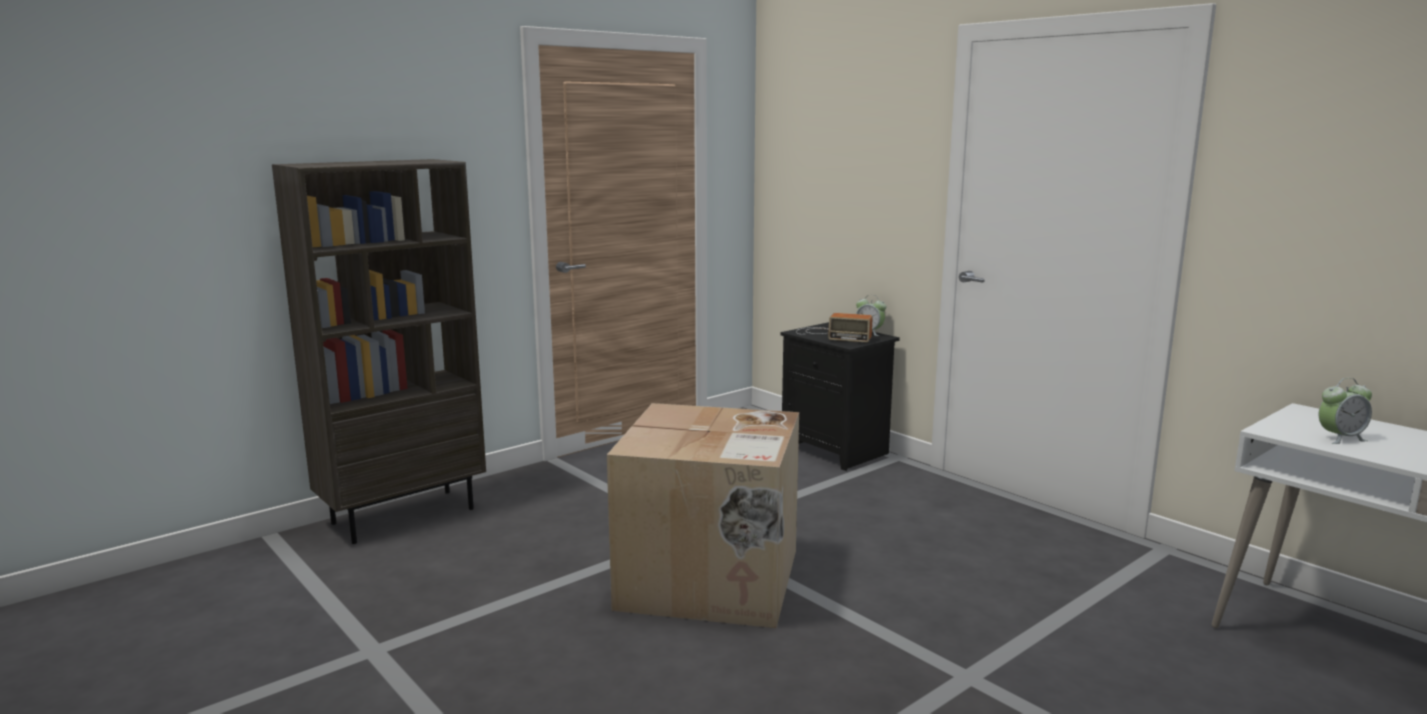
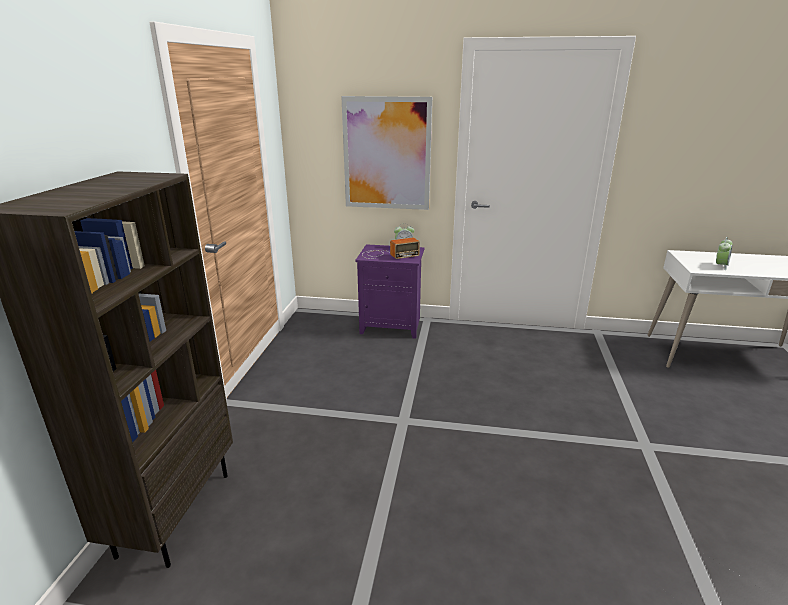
camera: 40 degrees left, 10 degrees up
cardboard box [607,403,799,628] -> none
black nightstand [780,322,900,471] -> purple nightstand [355,244,425,339]
none -> picture [341,96,432,210]

